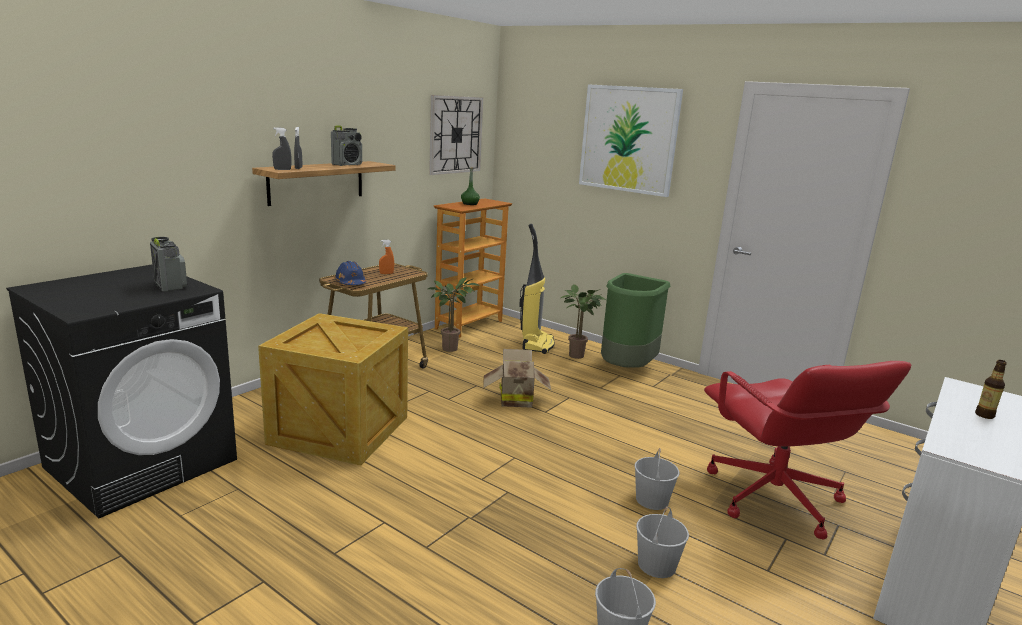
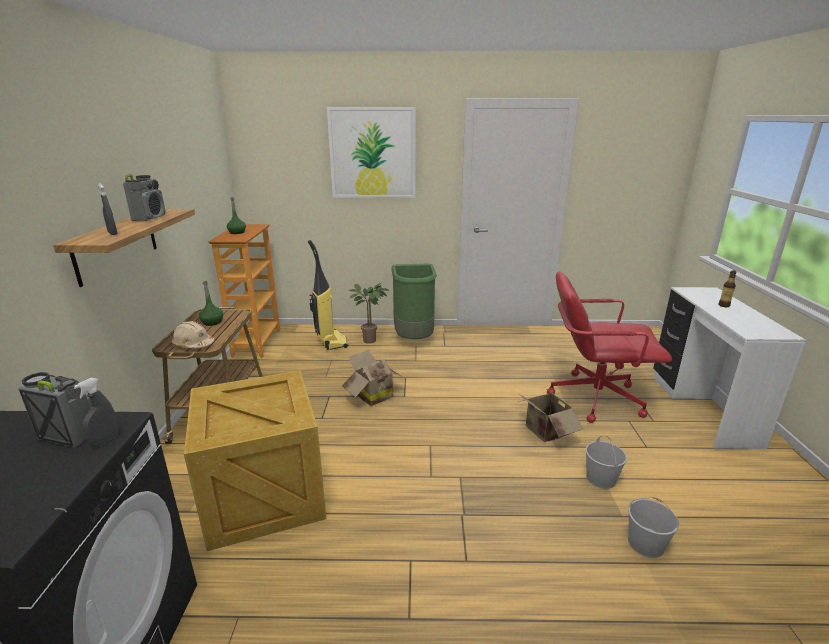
camera: 35 degrees left, 5 degrees up
grey spray bottle [272,127,292,170] -> grey spray bottle moved to [74,378,119,448]
blue hard hat [334,261,366,285] -> beige hard hat [172,321,214,348]
orange spray bottle [379,240,394,274] -> green bottle [199,281,223,326]
potted plant [428,277,480,352] -> none
wall clock [429,95,483,175] -> none
white bucket [635,448,680,510] -> cardboard box [518,388,583,442]
red office chair [704,361,911,540] -> red office chair turned 150 degrees clockwise [547,271,672,423]

